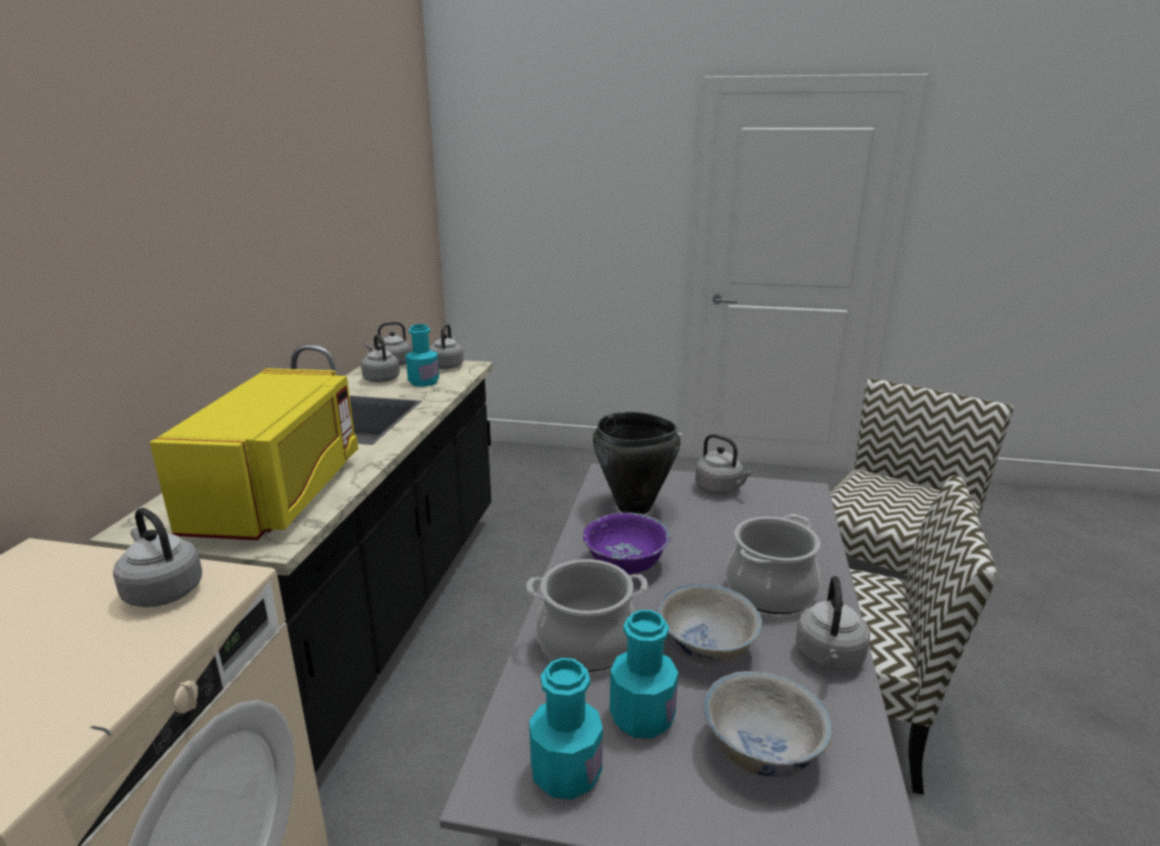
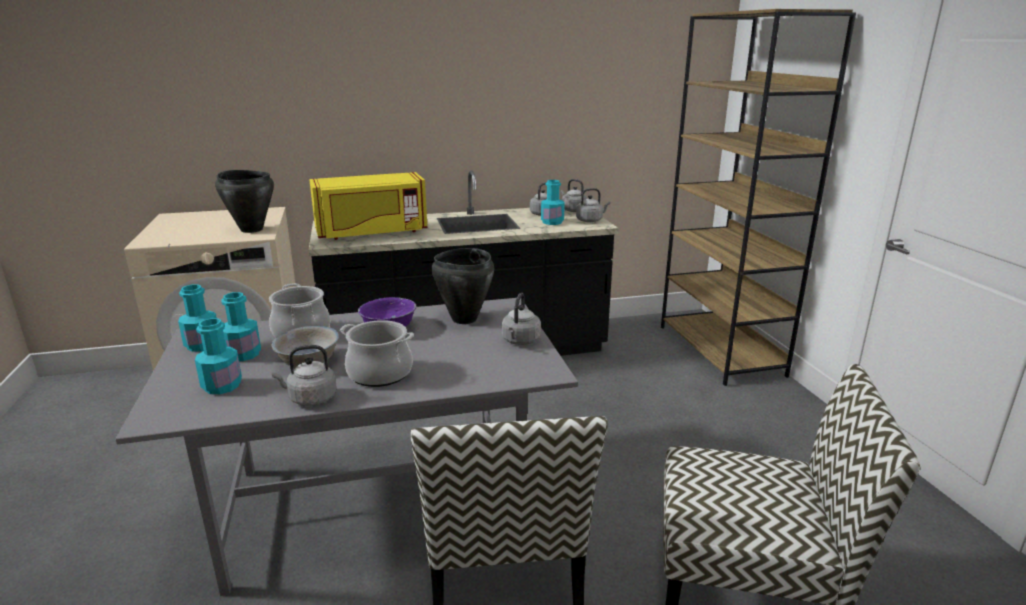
camera: 65 degrees right, 0 degrees up
grey kettle [113,508,202,607] -> black cooking pot [215,170,274,233]
white bowl [704,671,833,778] -> turquoise bottle [195,318,242,394]
none -> brown bookcase [661,9,856,386]

